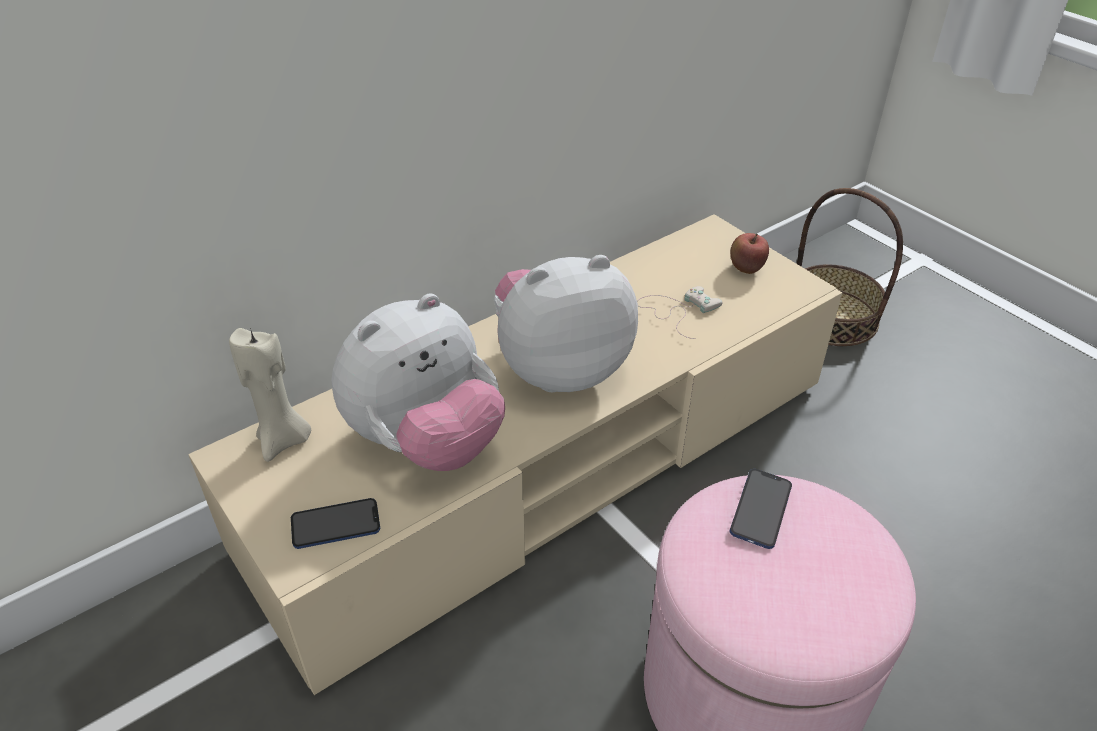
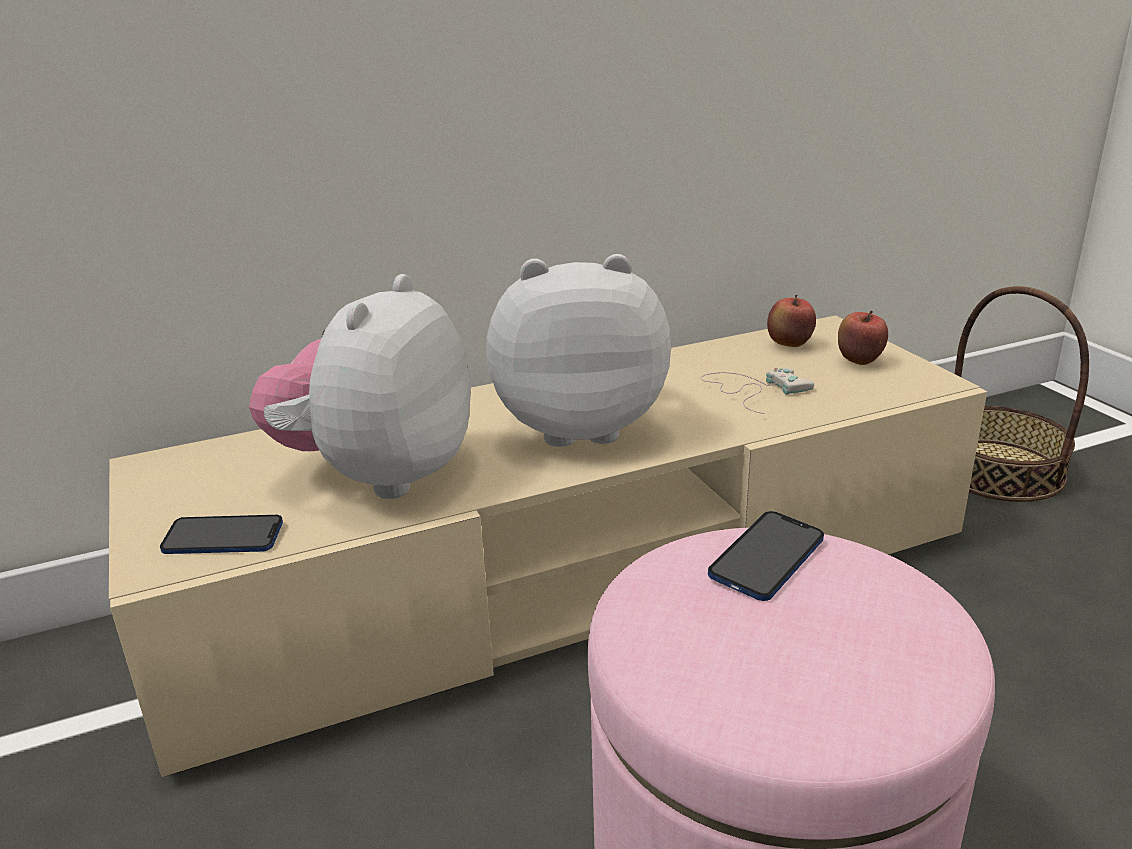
camera: 15 degrees right, 15 degrees down
beige candle [229,328,311,462] -> none
plush toy [331,293,505,471] -> plush toy turned 135 degrees clockwise [249,274,471,499]
none -> apple [767,295,816,347]

